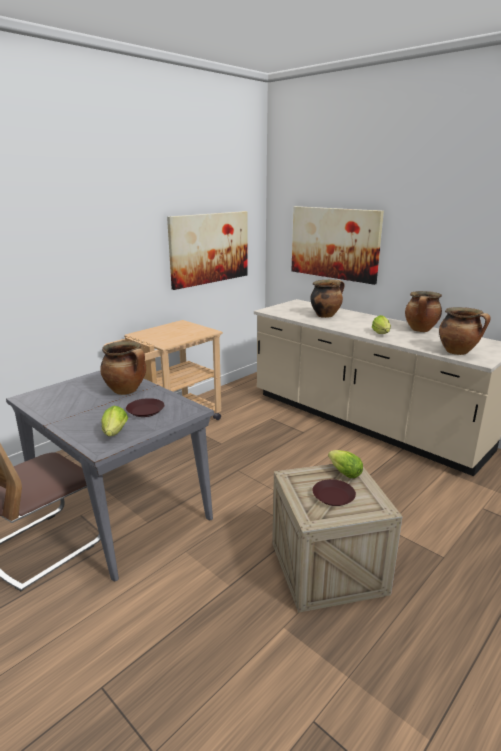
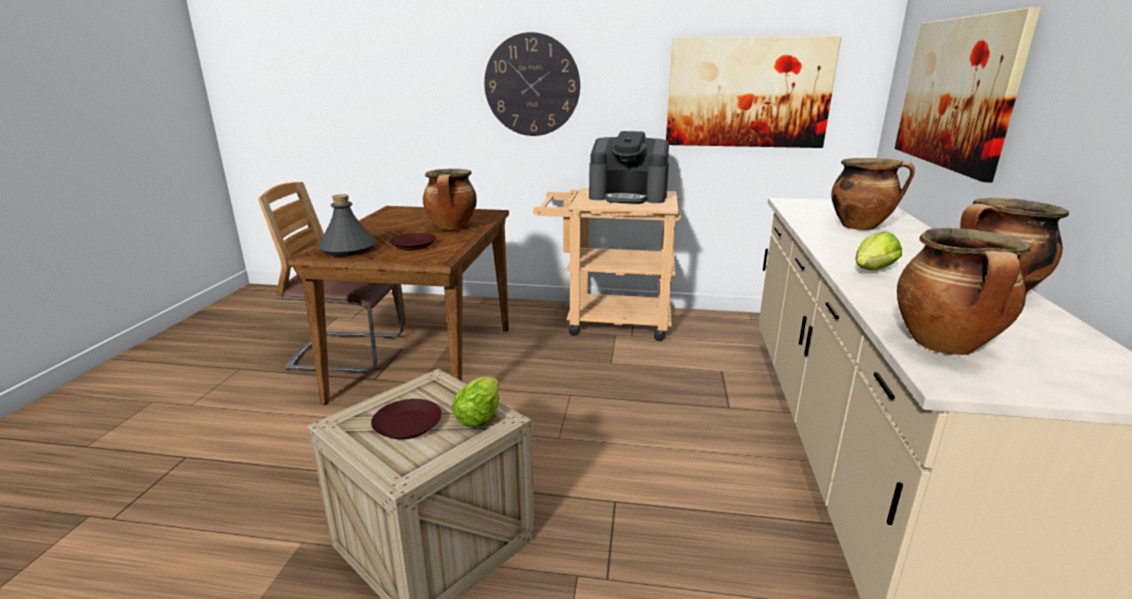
camera: 55 degrees right, 0 degrees up
grey dining table [6,370,214,582] -> brown dining table [287,206,509,405]
lettuce [101,406,128,436] -> grey bottle [317,194,376,256]
none -> wall clock [484,32,580,136]
none -> coffee machine [589,131,669,204]

